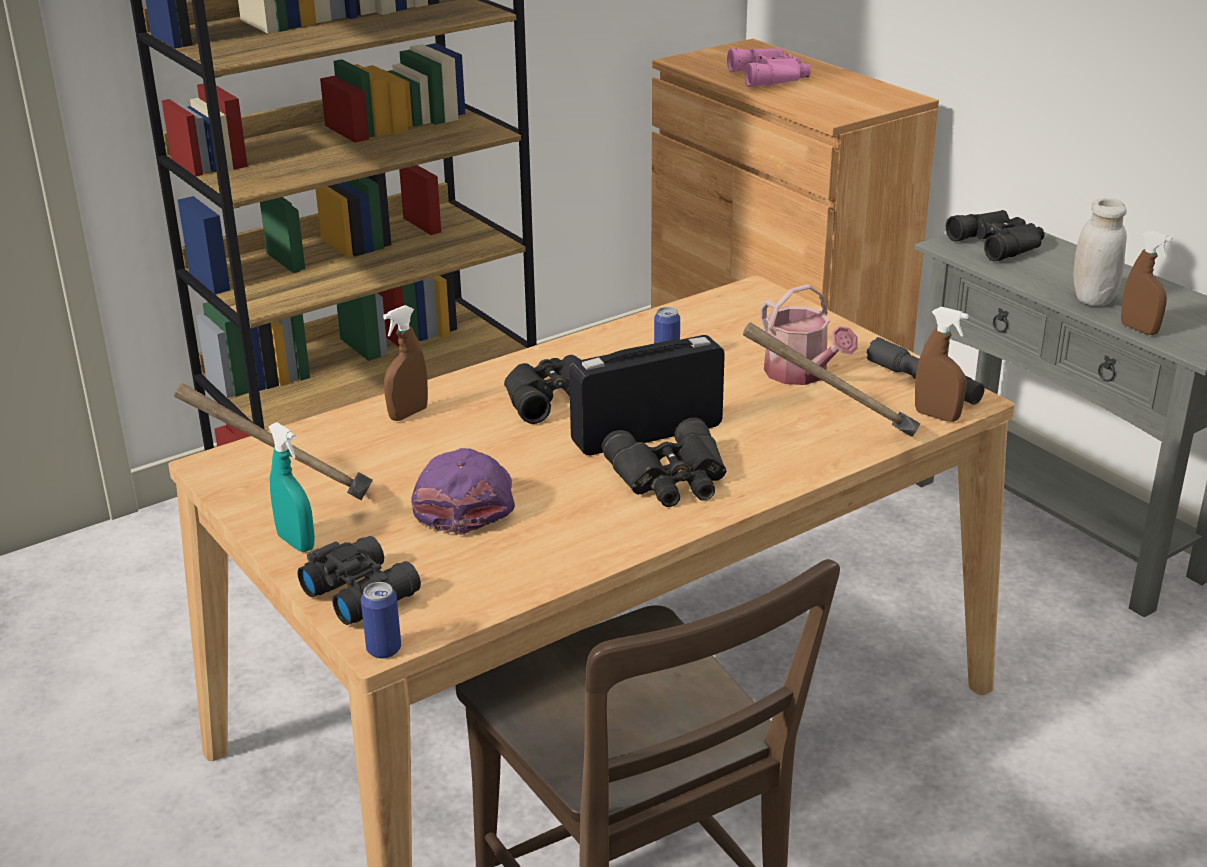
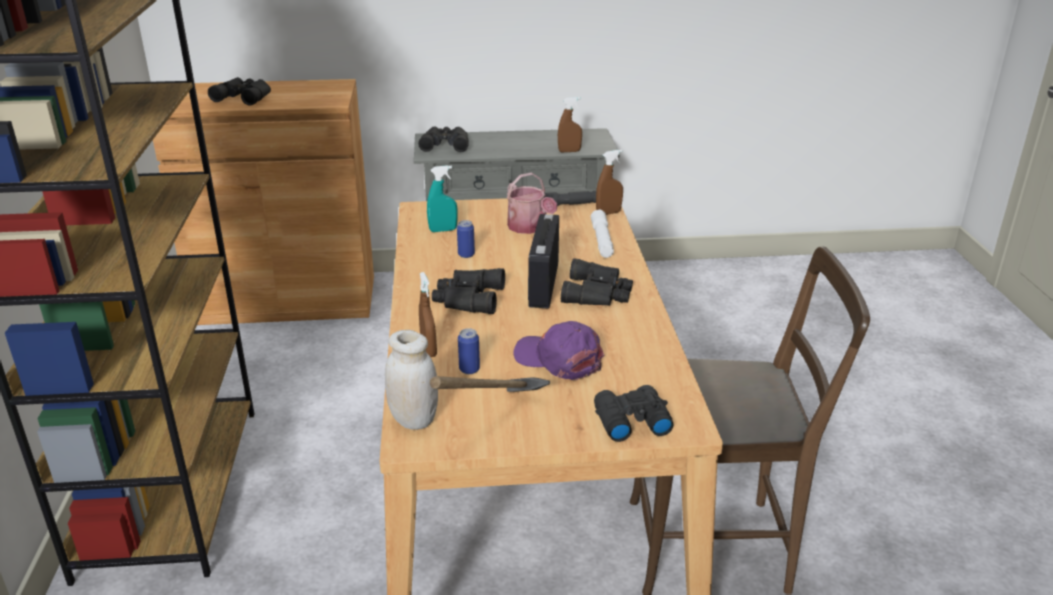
camera: 60 degrees left, 0 degrees up
turquoise spray bottle [268,422,315,552] -> turquoise spray bottle moved to [427,165,458,232]
can [361,582,401,659] -> can moved to [458,328,480,374]
pink binoculars [727,48,811,87] -> black binoculars [208,77,271,105]
hammer [743,322,920,437] -> white flashlight [591,210,614,258]
watering can [761,284,858,385] -> watering can turned 60 degrees clockwise [507,173,557,234]
white jar [1073,198,1127,306] -> white jar moved to [385,330,438,430]

